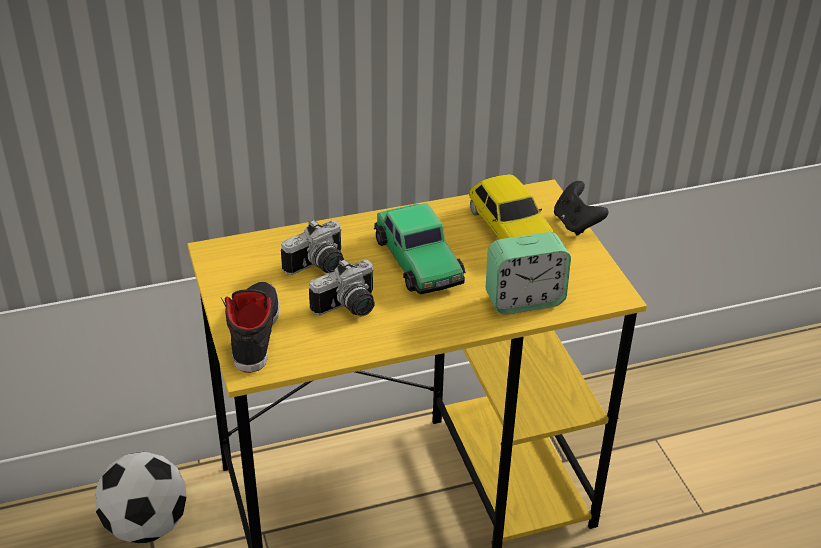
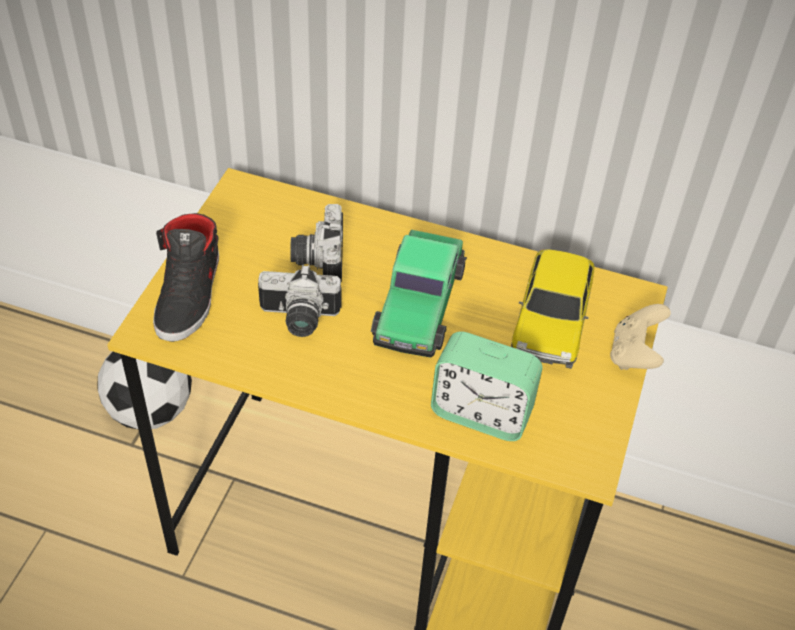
camera: 35 degrees right, 10 degrees up
black shoe [221,282,279,373] -> black shoe turned 150 degrees clockwise [153,213,219,342]
camera [281,220,344,275] -> camera turned 90 degrees clockwise [290,204,343,282]
black game controller [554,181,609,236] -> beige game controller [610,304,671,370]

